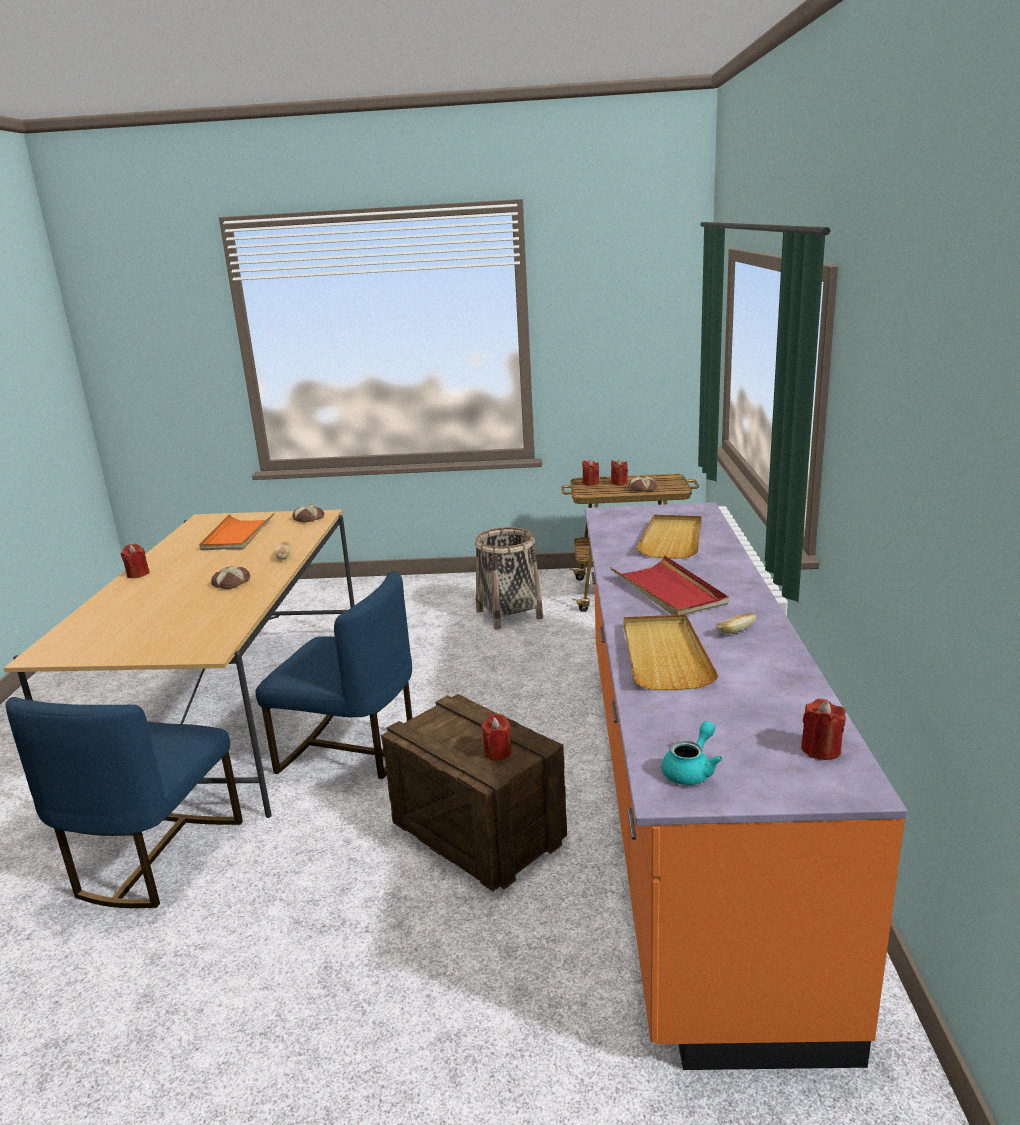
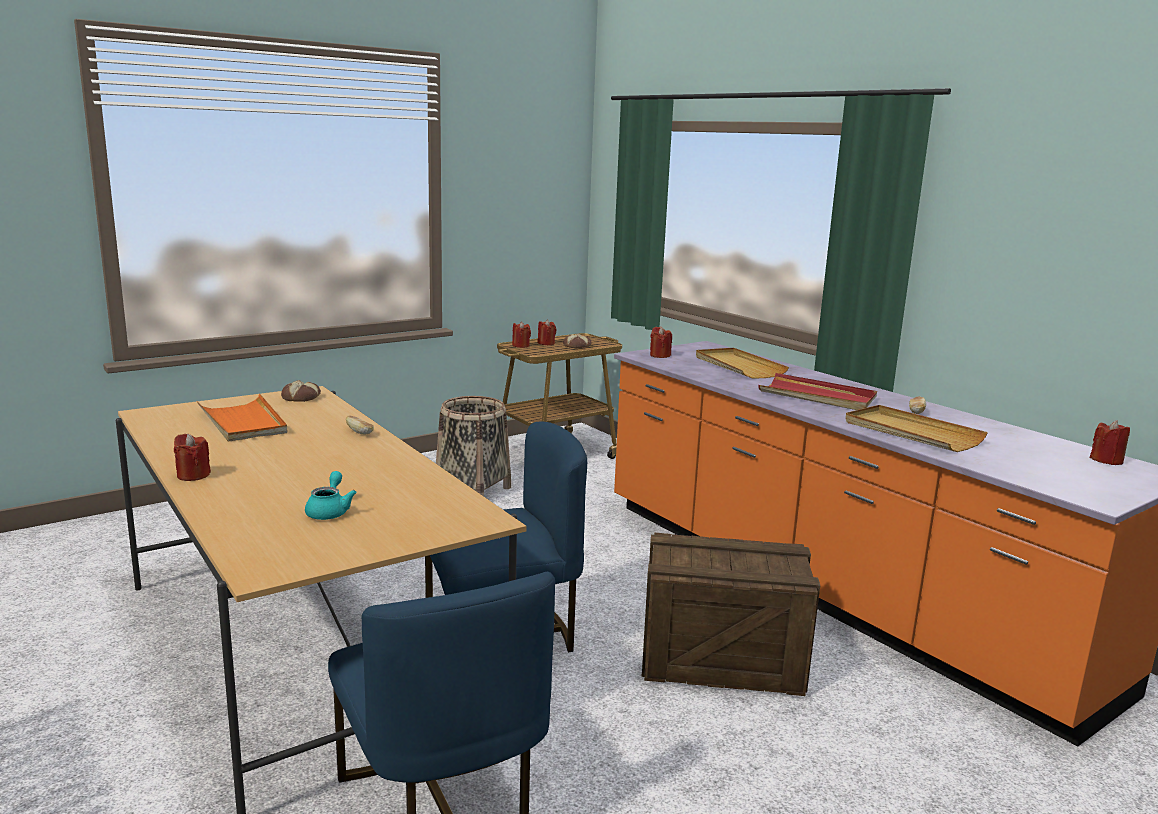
camera: 40 degrees left, 5 degrees down
bread [211,566,250,589] -> none
red candle [482,713,512,761] -> red candle moved to [650,326,672,358]
turquoise teapot [661,721,722,785] -> turquoise teapot moved to [305,471,356,520]

